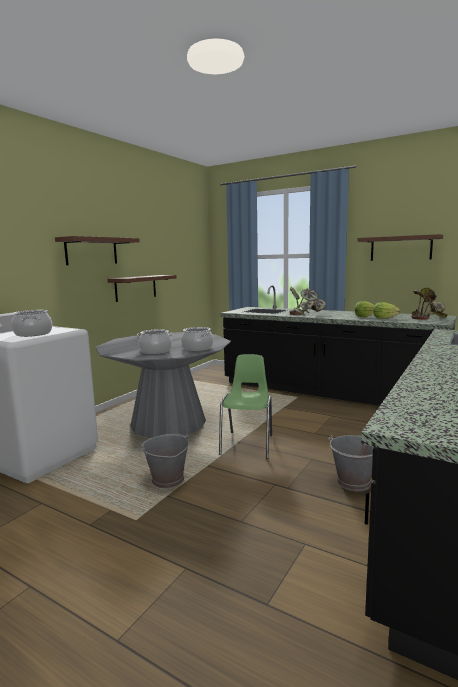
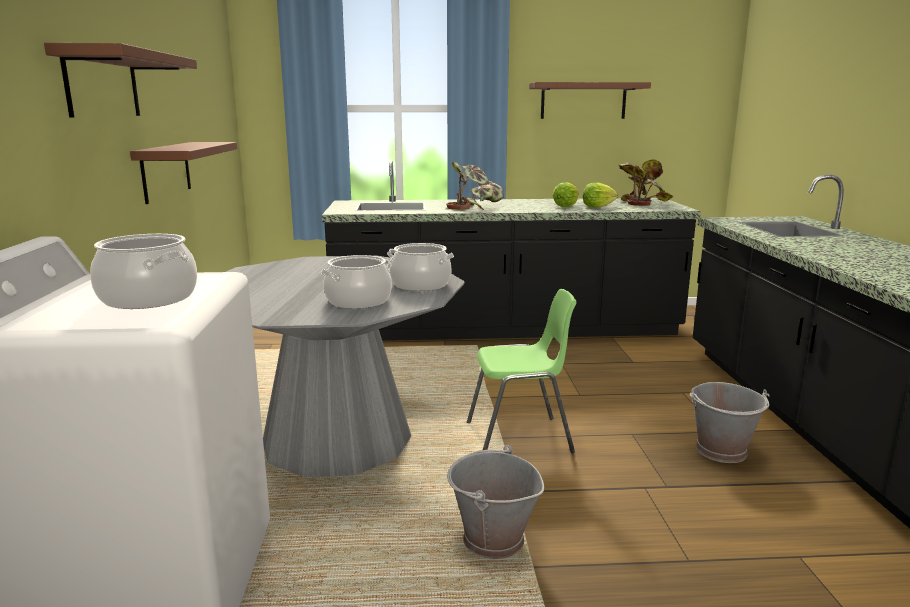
camera: 35 degrees left, 5 degrees up
green chair [219,354,272,459] -> green chair turned 105 degrees clockwise [467,289,577,453]

